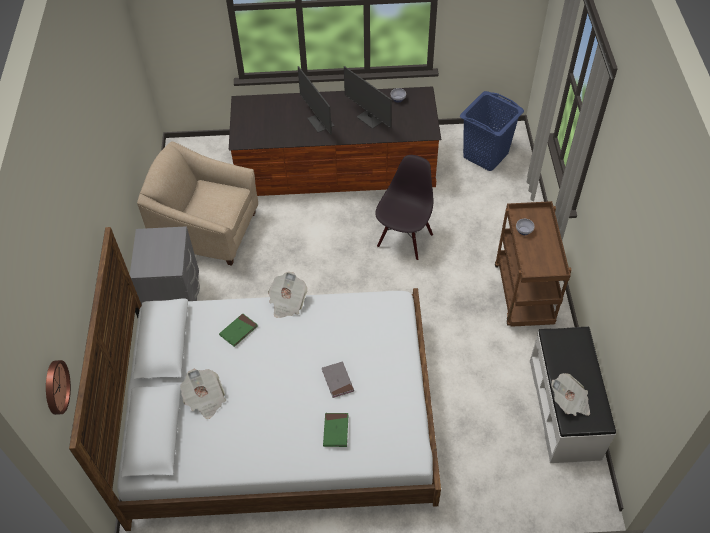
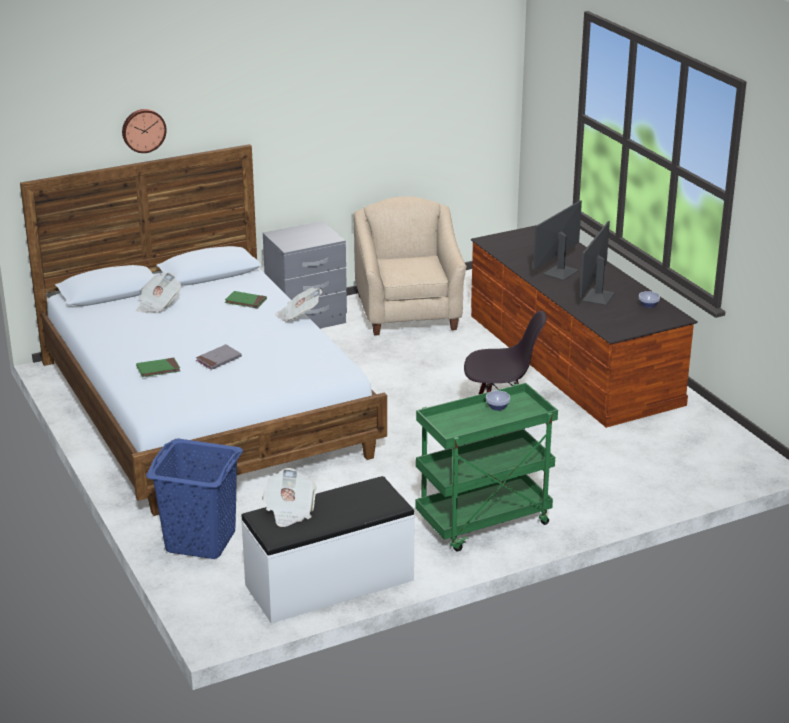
camera: 65 degrees right, 25 degrees down
wall clock [46,360,71,415] -> wall clock moved to [122,109,166,153]
blue laundry basket [460,91,524,171] -> blue laundry basket moved to [146,438,243,559]
brown cart [495,201,572,327] -> green cart [415,383,558,552]

